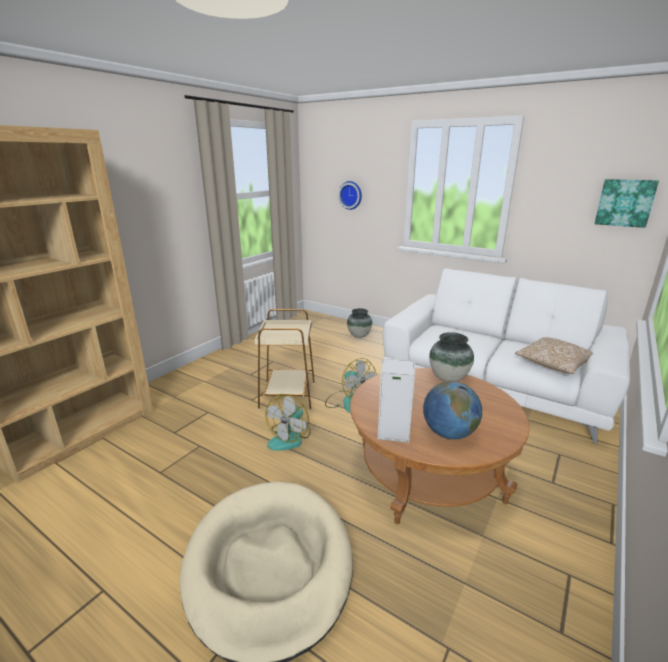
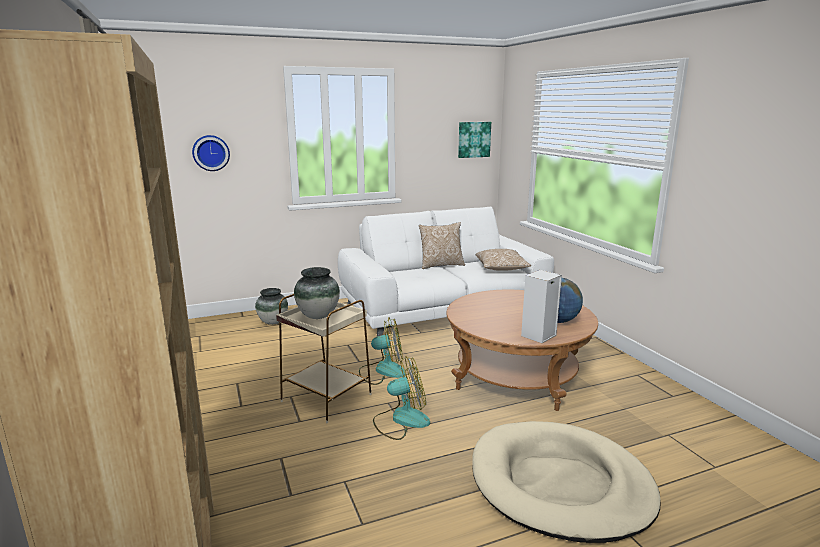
camera: 55 degrees left, 5 degrees down
fan [265,394,310,451] -> fan turned 75 degrees counterclockwise [373,356,430,440]
vase [429,332,474,382] -> vase moved to [294,267,340,319]
none -> pillow [419,222,465,269]

